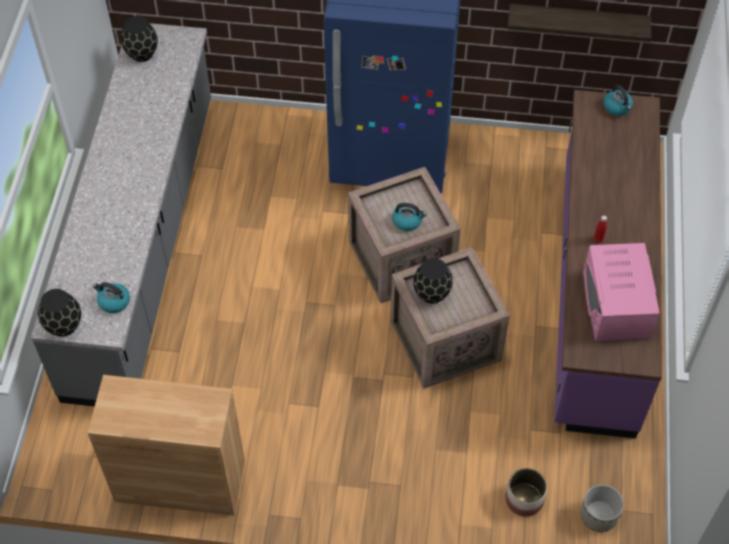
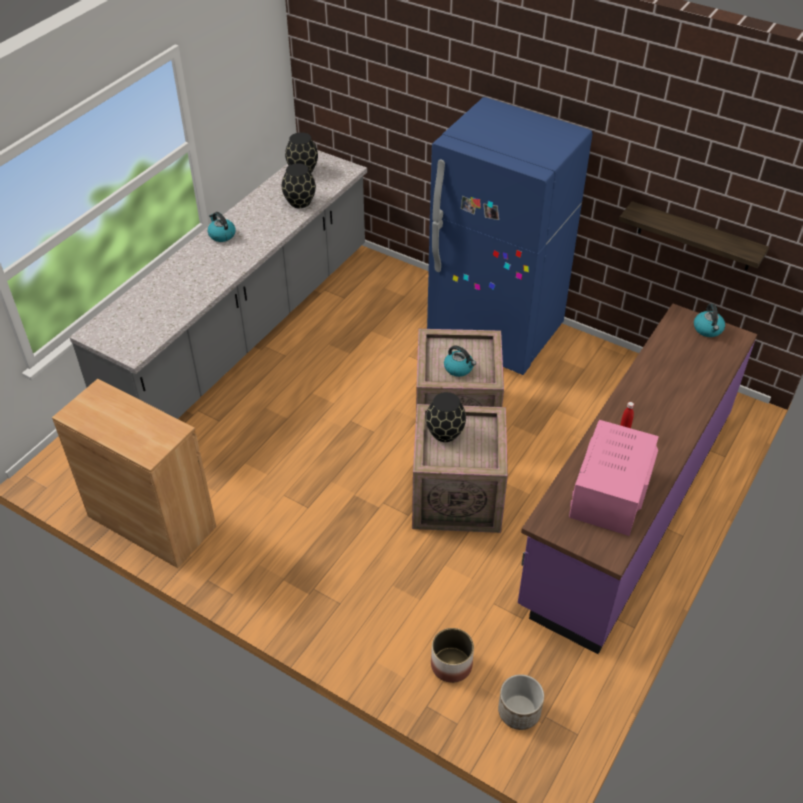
camera: 25 degrees right, 10 degrees down
black vase [38,289,81,337] -> black vase moved to [282,163,316,208]
kettle [93,282,130,313] -> kettle moved to [208,212,236,242]

